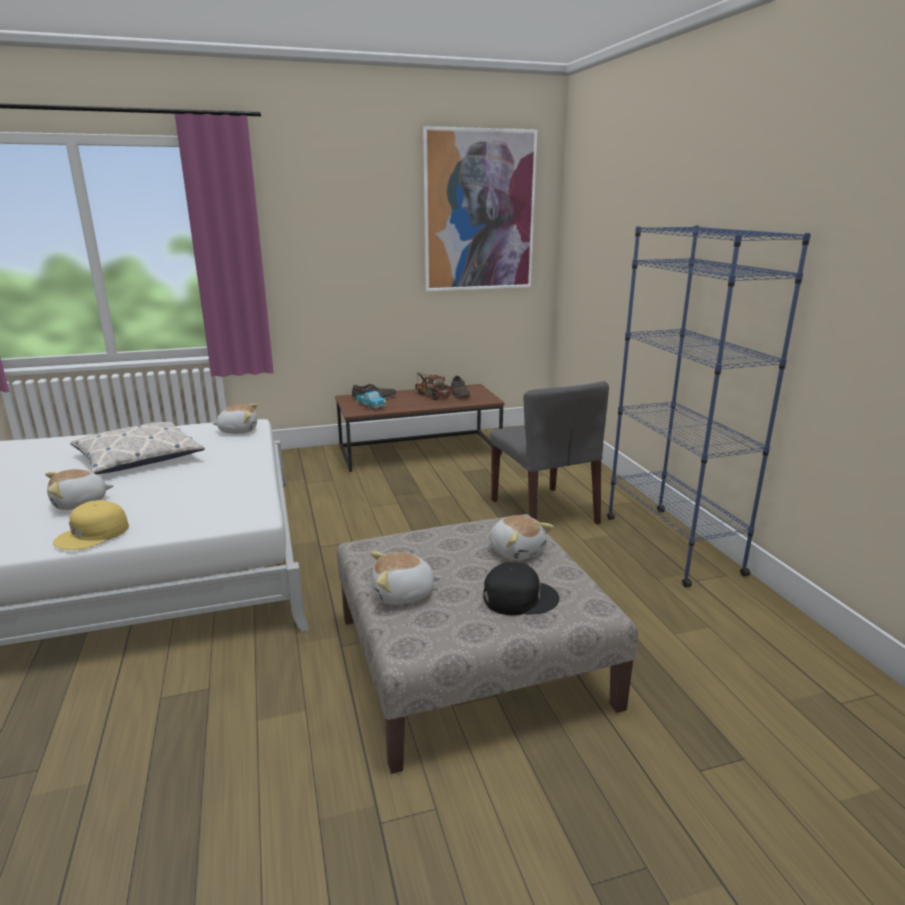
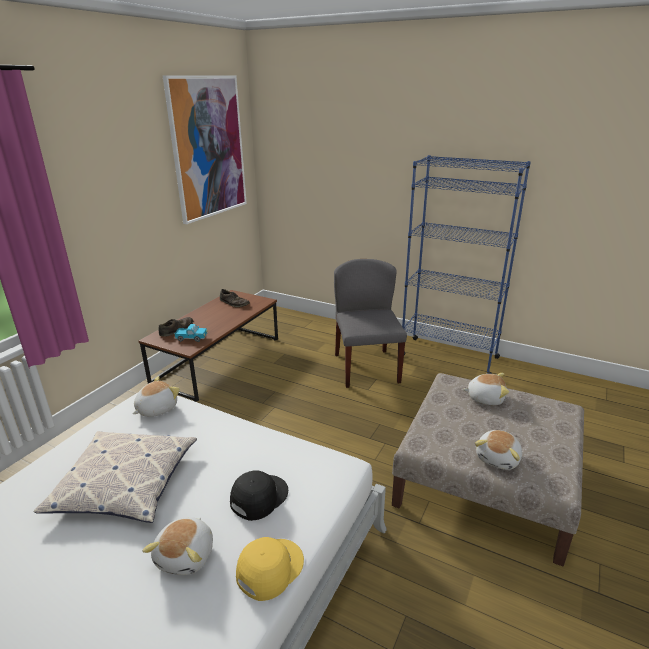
camera: 45 degrees left, 5 degrees up
yellow cap [53,500,129,550] -> yellow cap turned 135 degrees counterclockwise [236,537,304,601]
toy truck [415,373,451,400] -> none
black cap [483,562,559,615] -> black cap moved to [230,470,288,521]
grey chair [490,381,609,524] -> grey chair turned 120 degrees counterclockwise [334,259,407,388]

